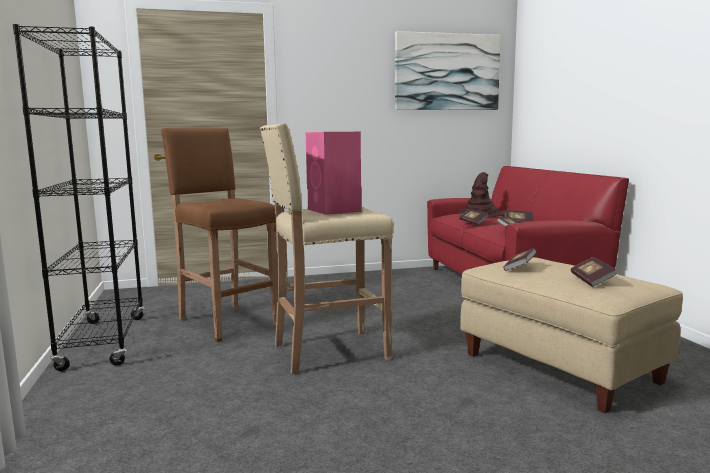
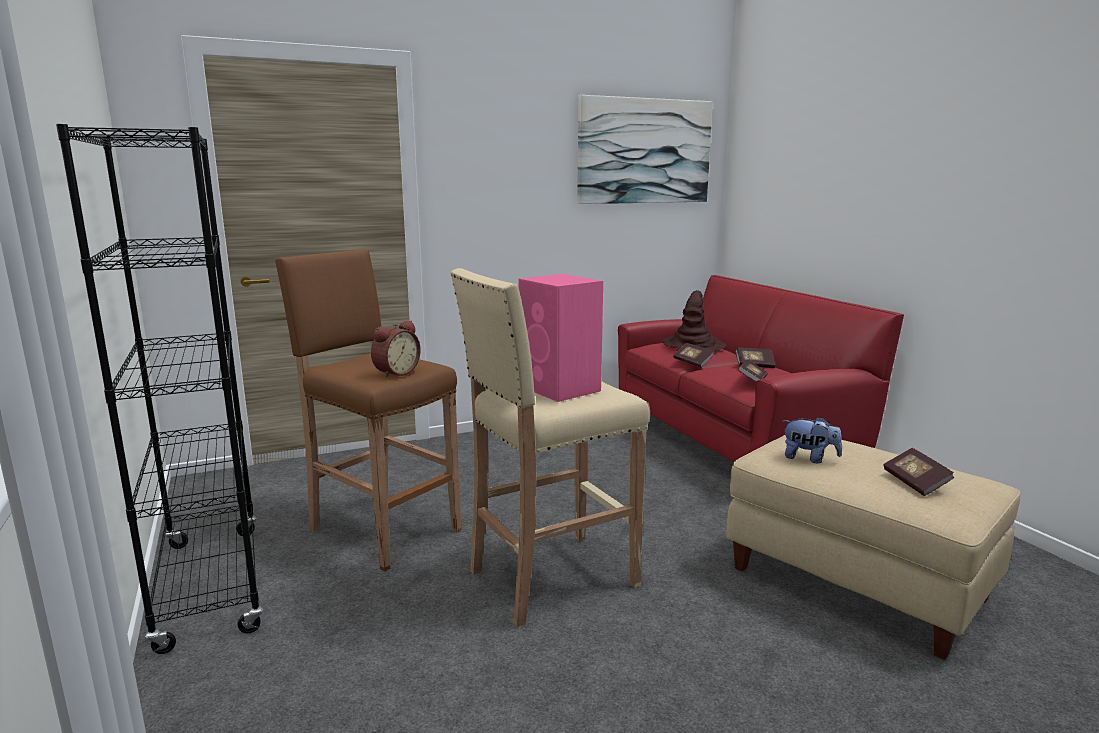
camera: 10 degrees left, 5 degrees up
book [503,248,537,271] -> plush toy [783,416,842,463]
none -> alarm clock [371,320,421,378]

